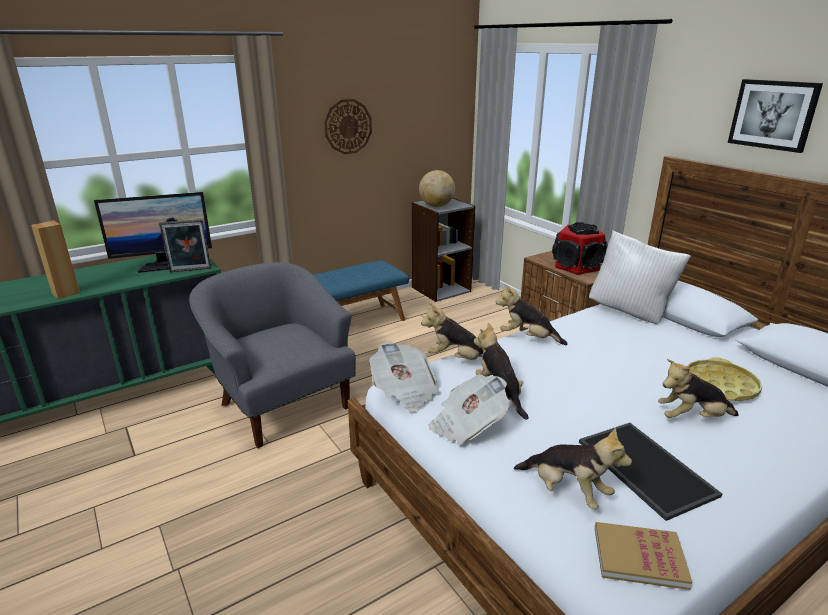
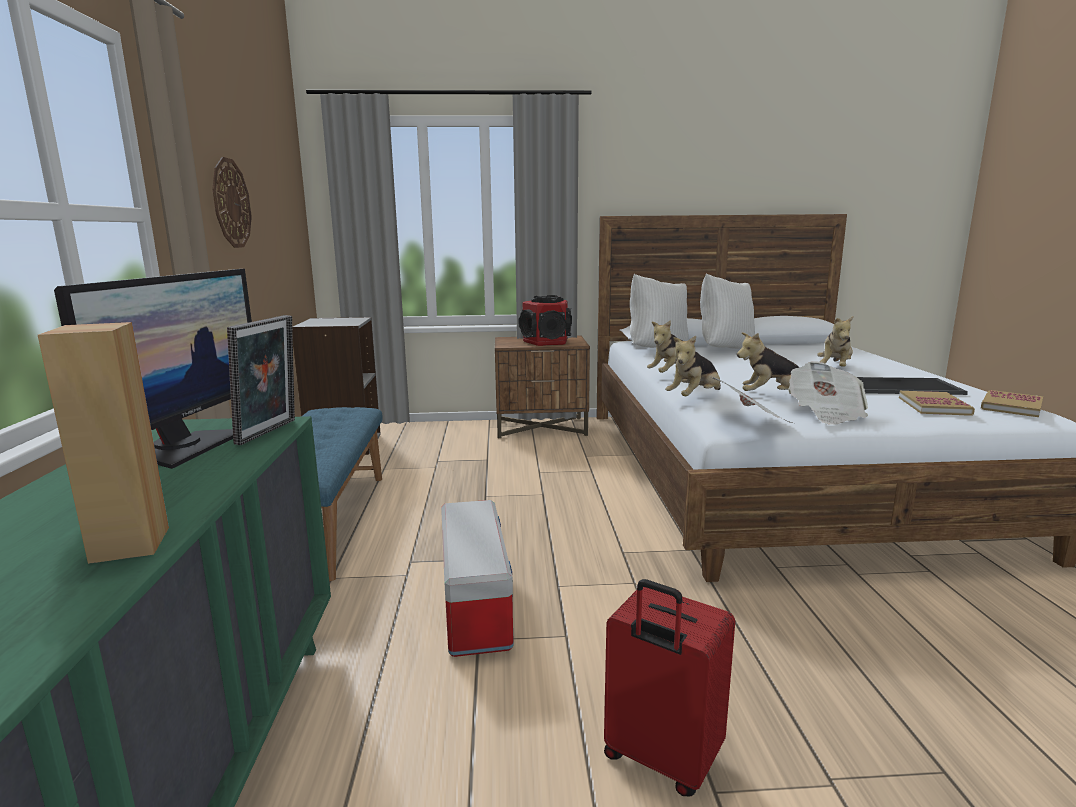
camera: 60 degrees left, 10 degrees down
grey armchair [189,262,356,448] -> storage box [441,500,514,657]
globe [419,170,455,207] -> none
plush toy [514,428,632,510] -> book [899,391,975,416]
yellow tray [687,357,762,401] -> none
picture [728,79,823,153] -> none
none -> red suitcase [604,579,735,796]
none -> white pillow [700,274,755,349]

